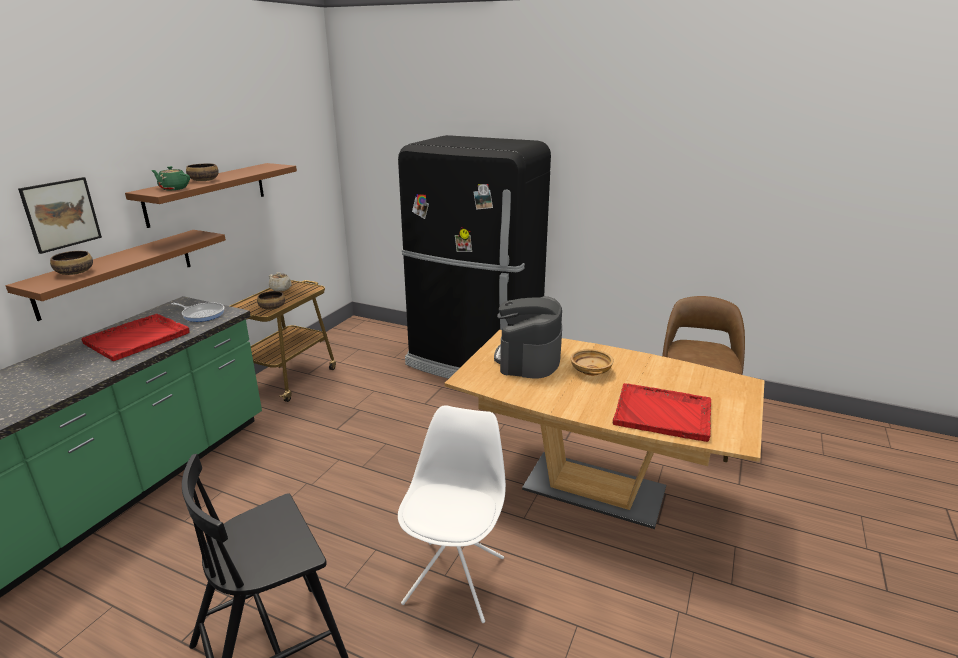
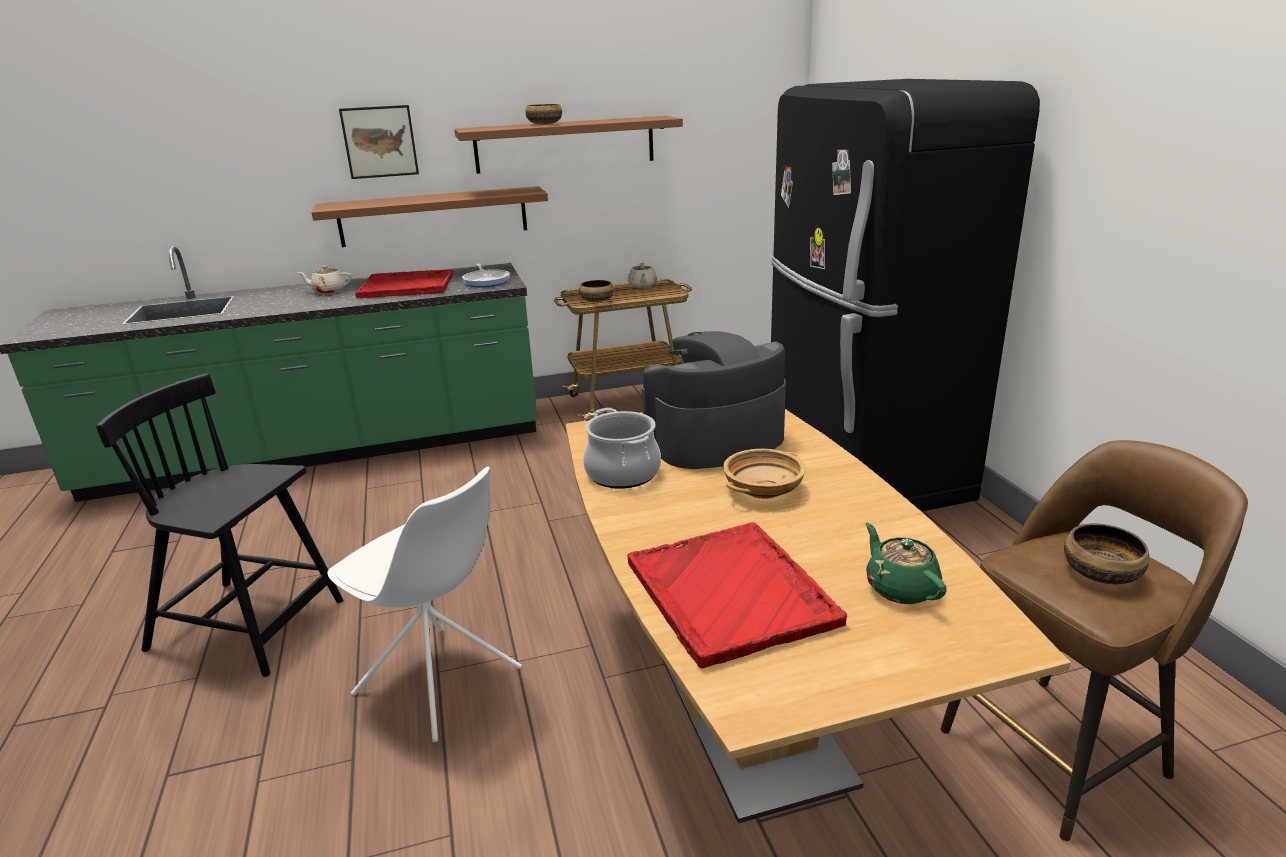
camera: 50 degrees right, 0 degrees up
bowl [50,251,93,275] -> bowl moved to [1064,523,1150,584]
green teapot [151,166,190,190] -> green teapot moved to [866,522,947,604]
white chair [398,405,506,623] -> white chair turned 60 degrees clockwise [327,467,522,742]
none -> beige teapot [298,266,352,294]
none -> cooking pot [583,408,661,489]

